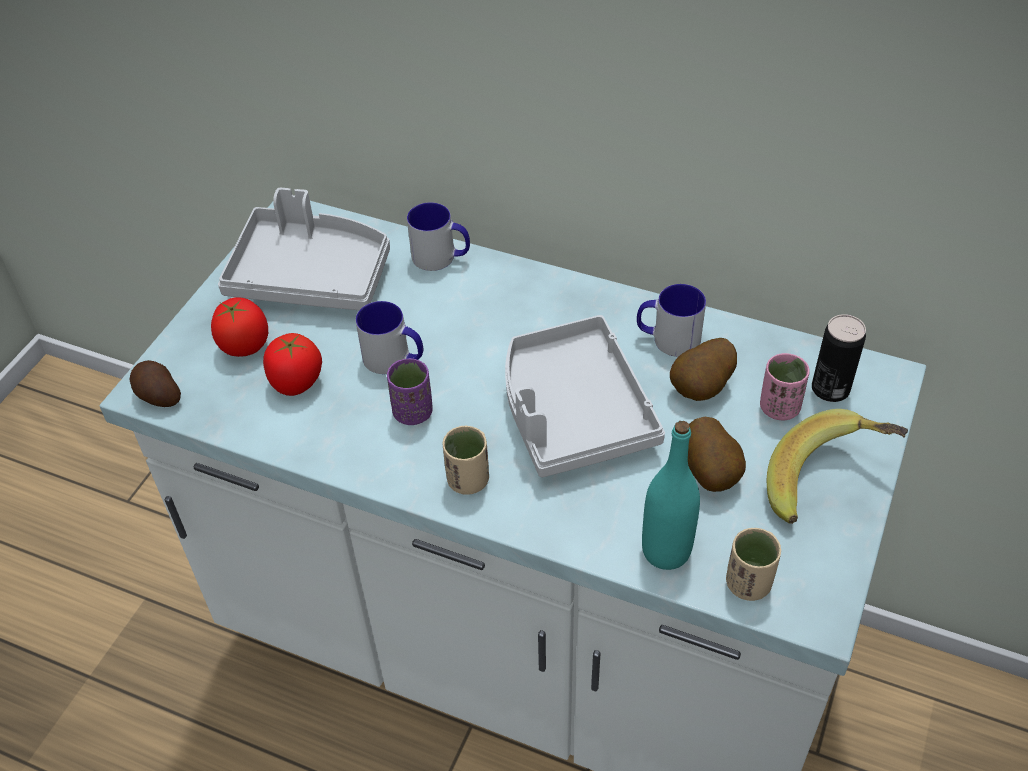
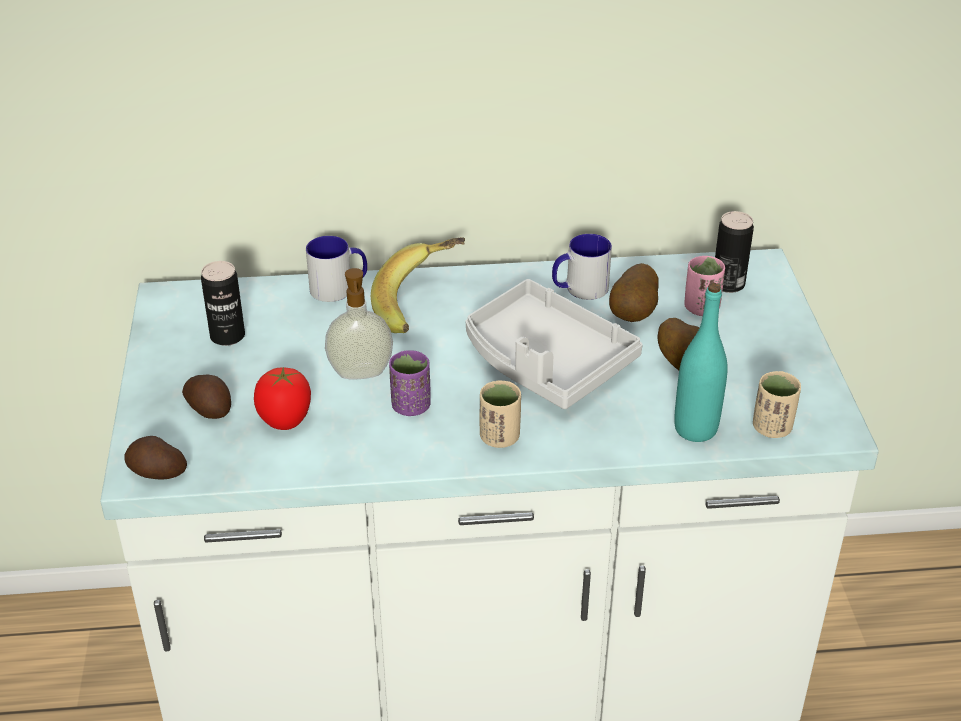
camera: 30 degrees left, 10 degrees down
tomato [211,297,268,357] -> potato [182,375,231,419]
grey tray [218,188,390,310] -> can [201,261,245,346]
mug [356,301,423,374] -> soap dispenser [325,268,393,380]
banana [767,409,908,524] -> banana moved to [371,237,465,333]

